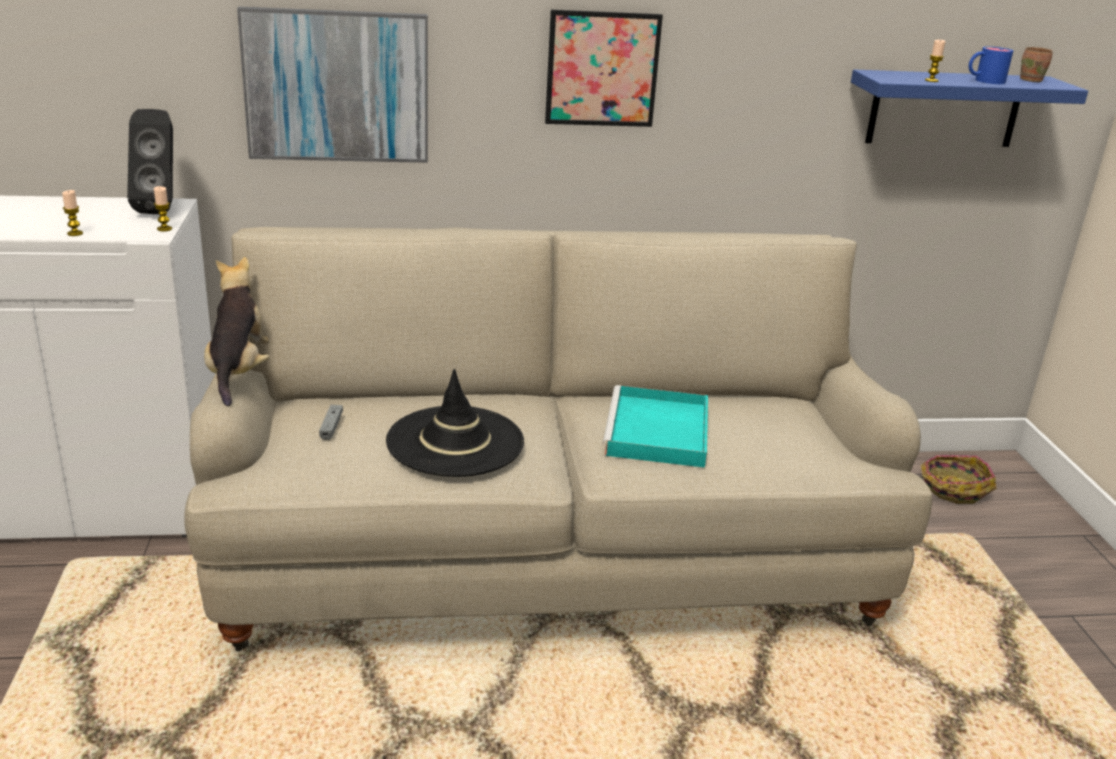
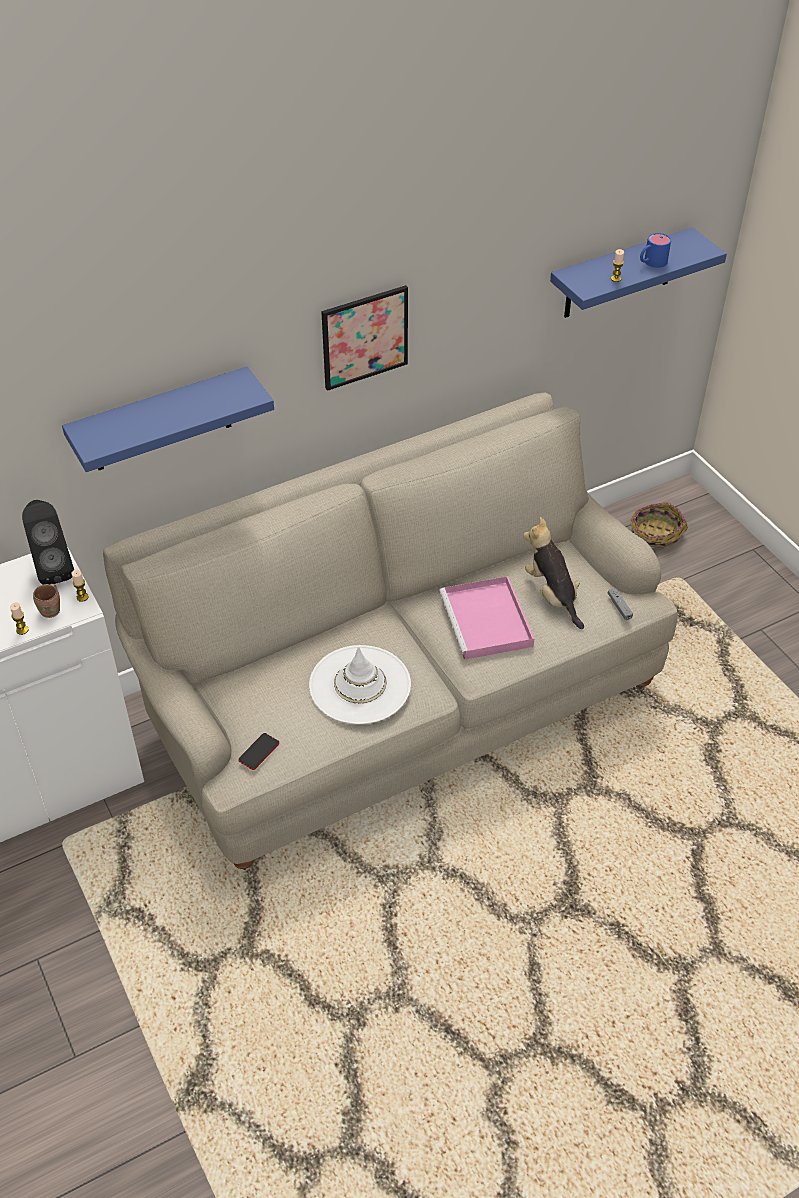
camera: 20 degrees left, 20 degrees up
plush toy [204,257,270,406] -> plush toy moved to [523,517,584,629]
picture [237,7,428,163] -> blue shelf [62,366,274,472]
grey game controller [319,405,343,440] -> grey game controller moved to [608,588,633,620]
black hat [386,369,524,477] -> white hat [309,645,411,724]
turquoise tray [602,385,708,468] -> pink tray [439,576,534,660]
brown mug [1020,47,1053,82] -> brown mug moved to [33,584,60,618]
none -> phone [238,733,279,770]

